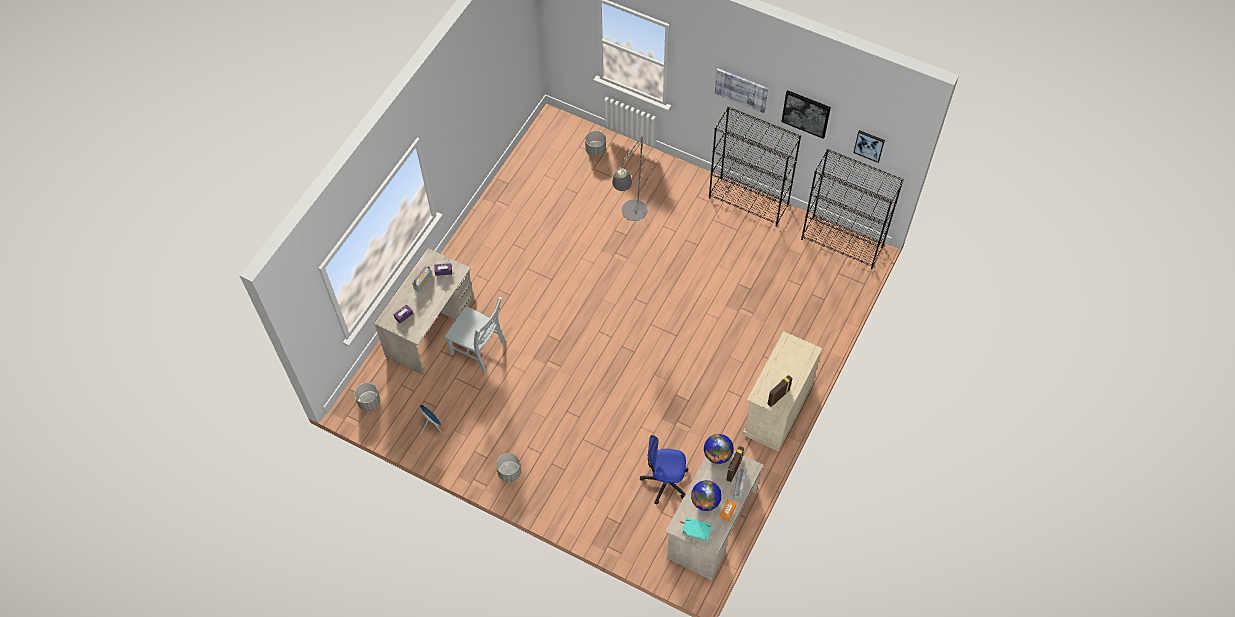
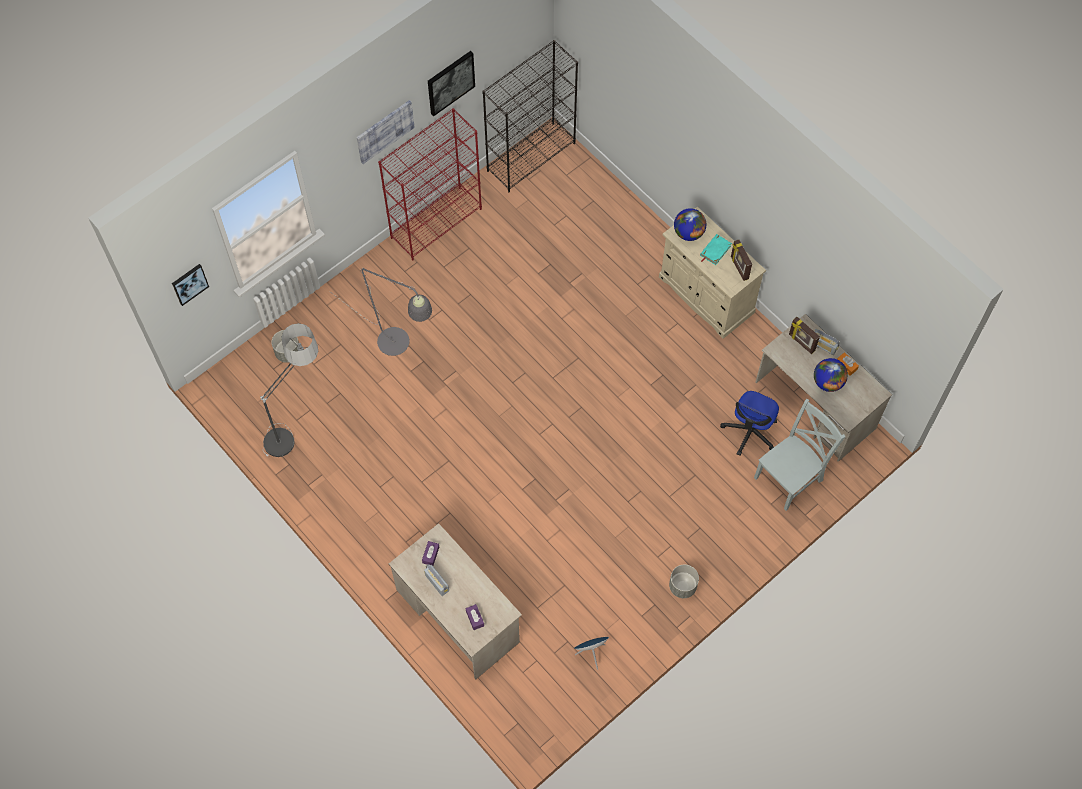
camera: 70 degrees left, 5 degrees up
grey planter [354,383,380,411] -> none
grey chair [445,297,506,372] -> grey chair moved to [754,399,845,511]
turquoise book [681,517,712,542] -> turquoise book moved to [700,234,732,265]
globe [704,434,734,464] -> globe moved to [674,208,706,241]
black bookcase [709,106,801,227] -> red bookcase [378,108,482,260]
picture [853,130,885,163] -> picture moved to [172,264,209,306]
none -> floor lamp [260,323,318,457]

